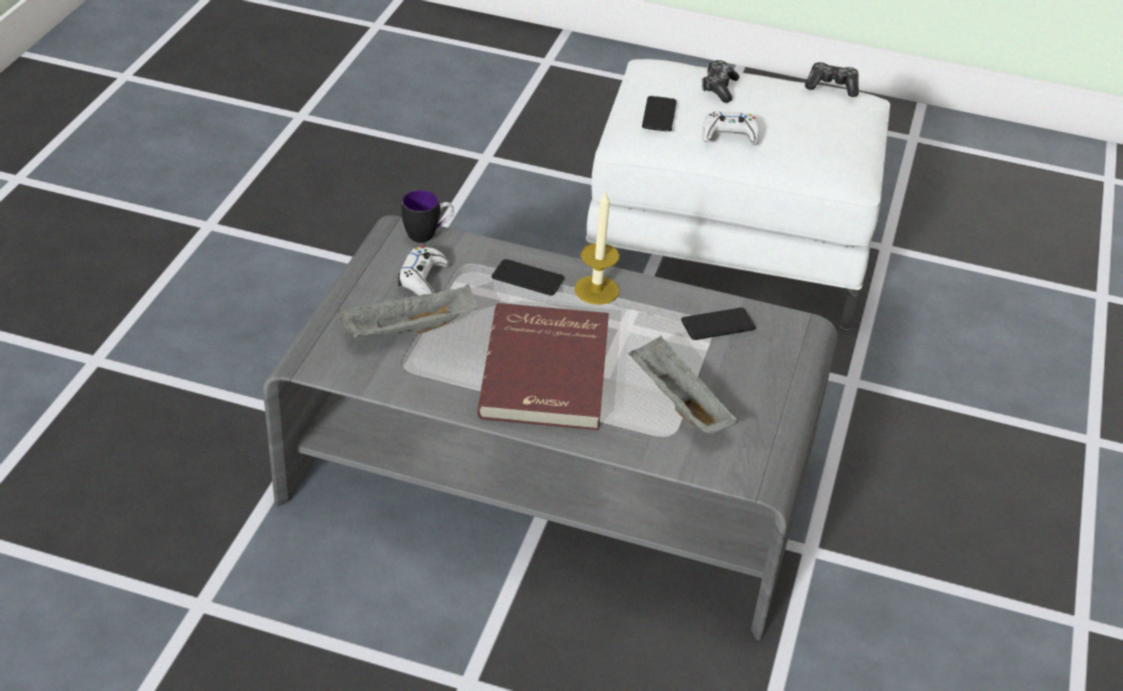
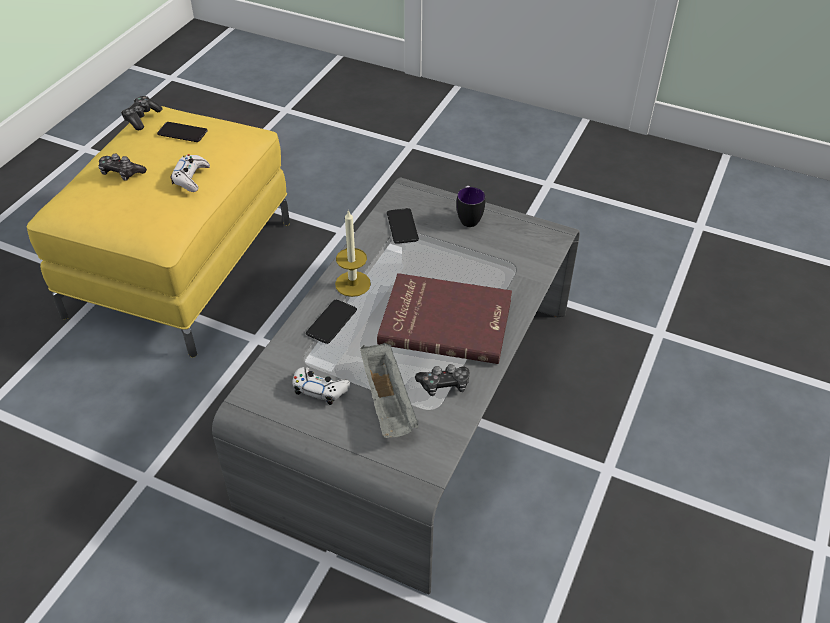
camera: 80 degrees left, 5 degrees up
mug [402,190,454,243] -> mug moved to [456,186,485,227]
white ottoman [586,59,890,330] -> yellow ottoman [26,106,290,357]
grey tray [628,336,738,434] -> none
phone [642,96,677,132] -> phone moved to [157,122,208,142]
none -> game controller [415,364,470,396]

